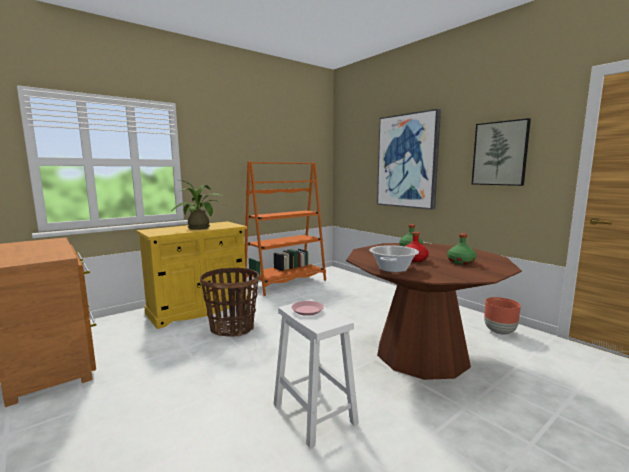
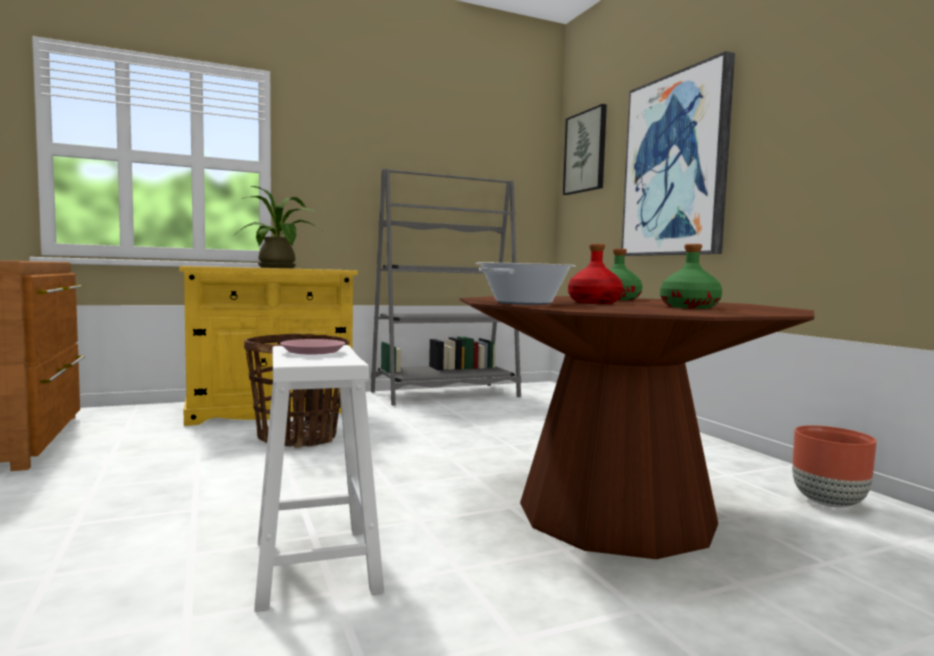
camera: 15 degrees right, 5 degrees down
orange bookcase [245,161,326,296] -> grey bookcase [371,169,521,406]
picture [472,118,531,186] -> picture moved to [563,104,607,195]

